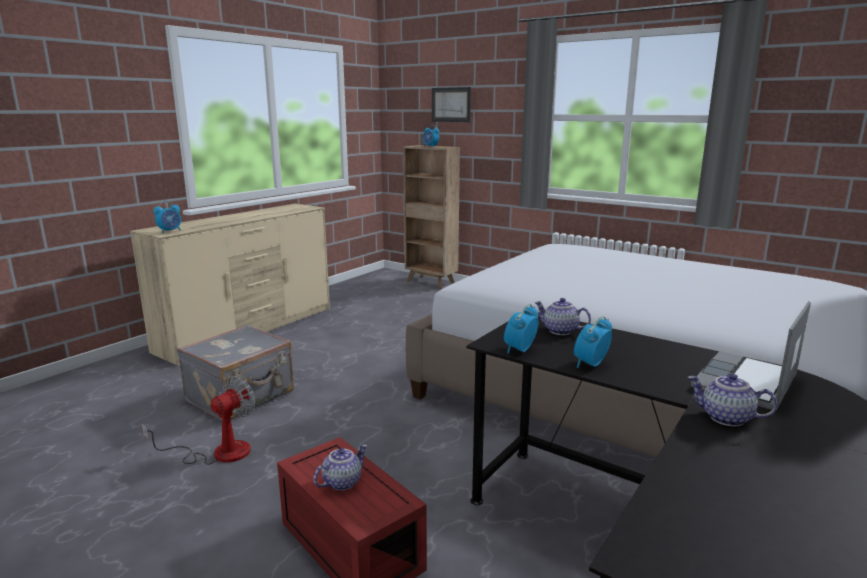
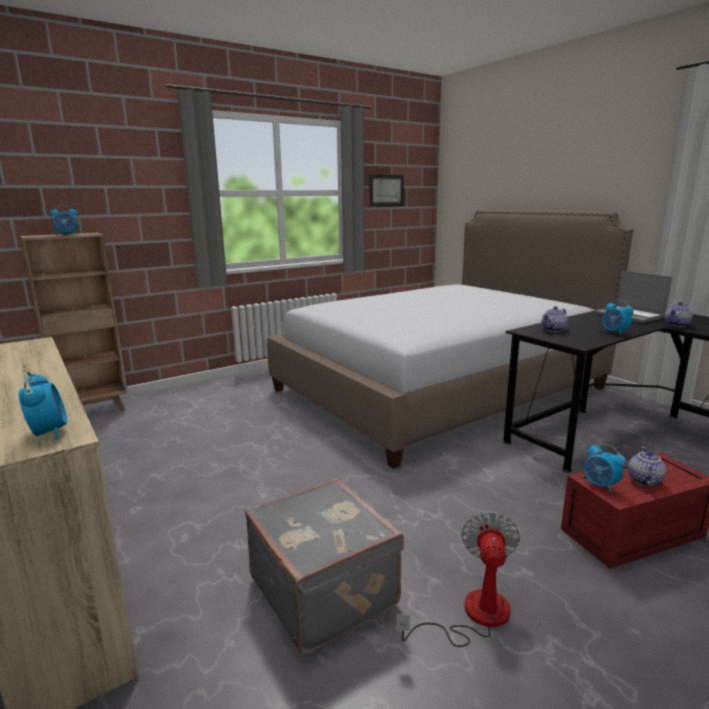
camera: 70 degrees left, 0 degrees up
fan [141,376,255,465] -> fan turned 45 degrees clockwise [396,511,520,647]
teapot [313,444,367,491] -> teapot turned 45 degrees clockwise [628,447,666,486]
picture [432,87,471,122] -> picture moved to [370,175,404,207]
alarm clock [504,304,539,354] -> alarm clock moved to [584,444,626,493]

